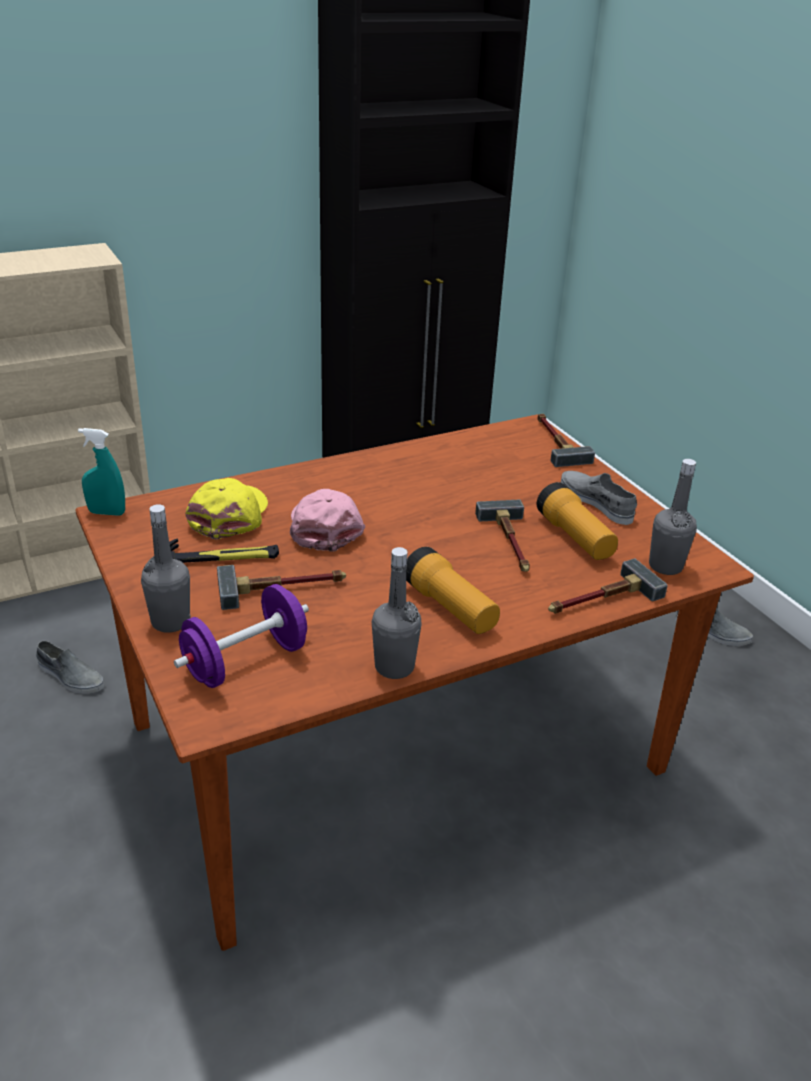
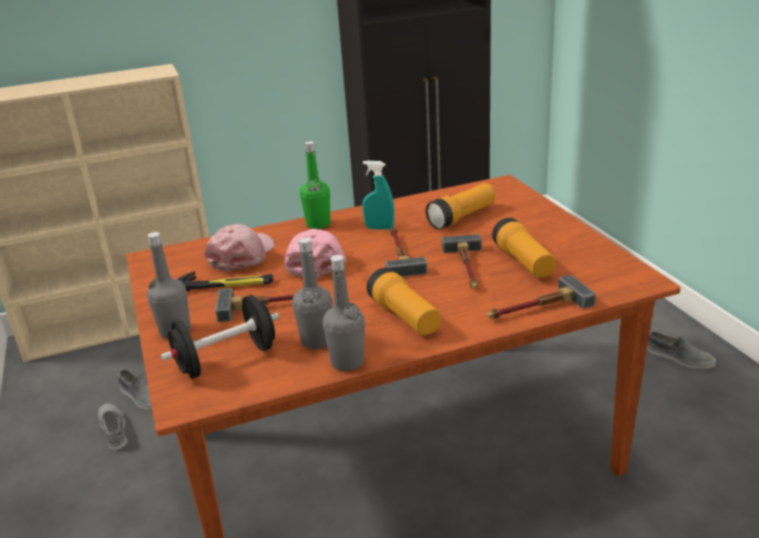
camera: 10 degrees right, 5 degrees down
turquoise spray bottle [78,428,125,516] -> turquoise spray bottle moved to [362,161,394,230]
purple dumbbell [174,584,309,688] -> black dumbbell [161,295,279,378]
yellow cap [185,478,268,540] -> pink cap [204,224,275,272]
hammer [537,414,595,467] -> hammer moved to [385,227,427,277]
grey shoe [561,471,637,525] -> grey shoe moved to [98,403,127,450]
grey bottle [649,459,697,575] -> grey bottle moved to [292,238,333,349]
none -> green bottle [300,141,330,229]
none -> flashlight [426,183,495,230]

